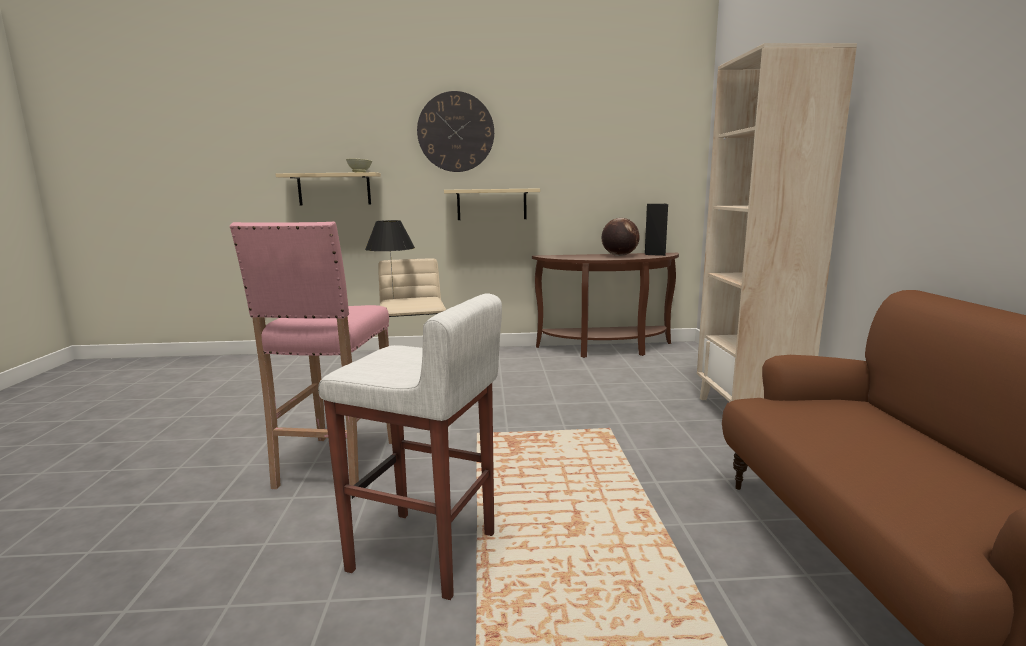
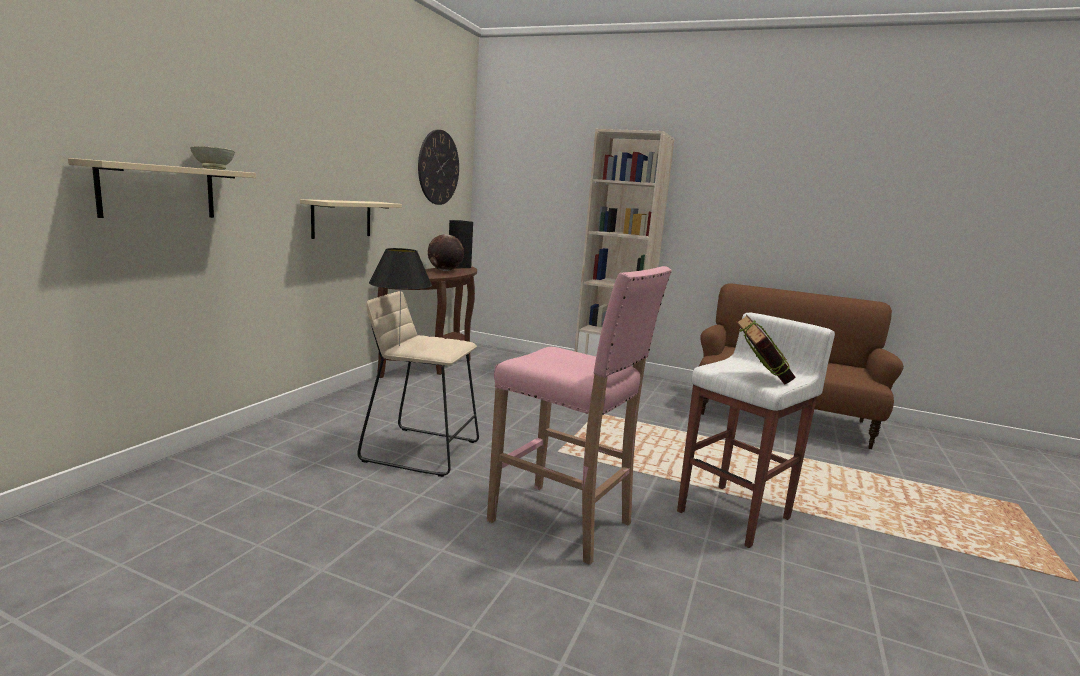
camera: 65 degrees left, 0 degrees up
wall clock [417,91,494,172] -> wall clock moved to [418,130,459,205]
none -> book [736,314,796,385]

